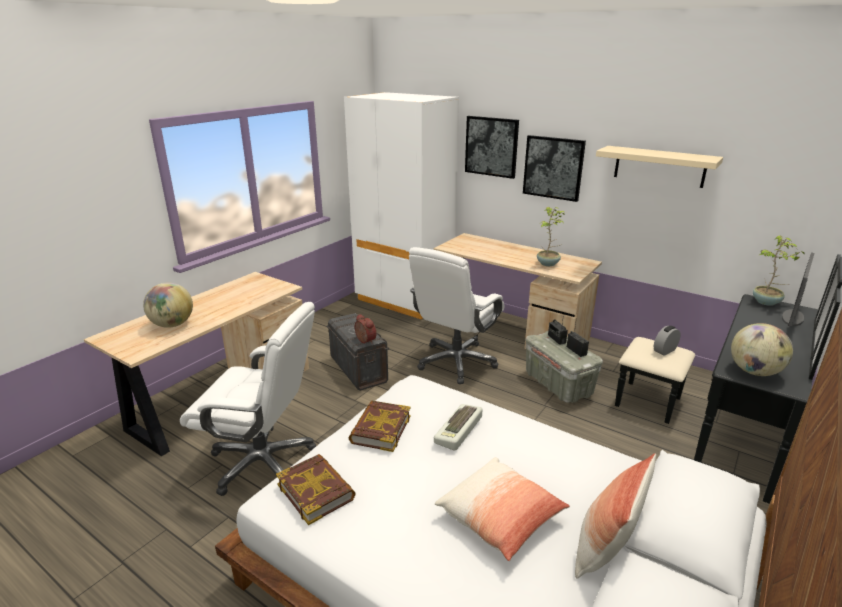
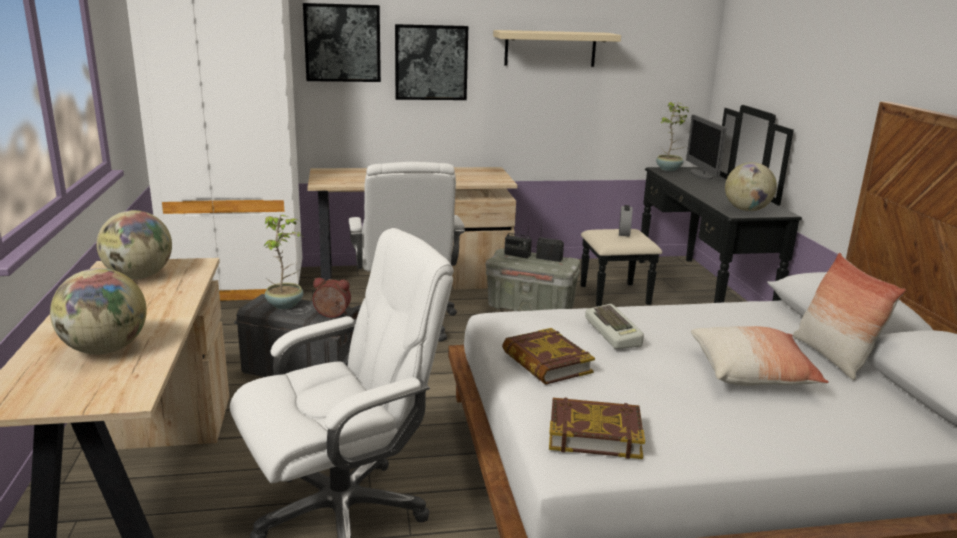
camera: 45 degrees left, 5 degrees down
potted plant [537,207,566,266] -> potted plant moved to [264,215,304,309]
none -> globe [97,210,172,279]

